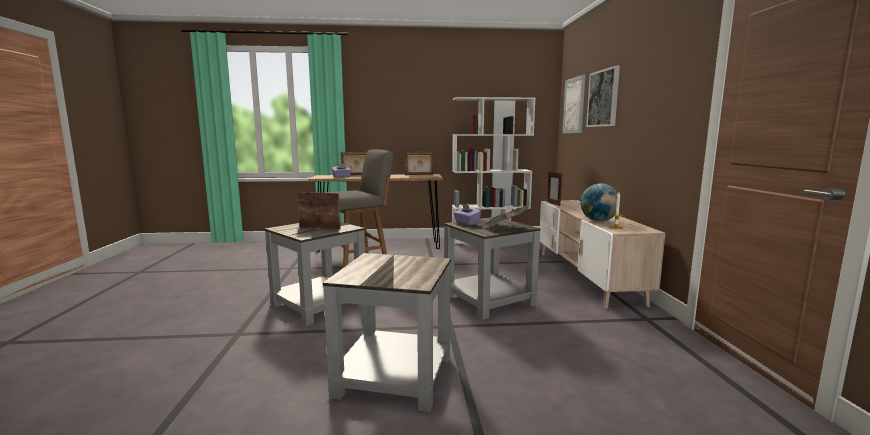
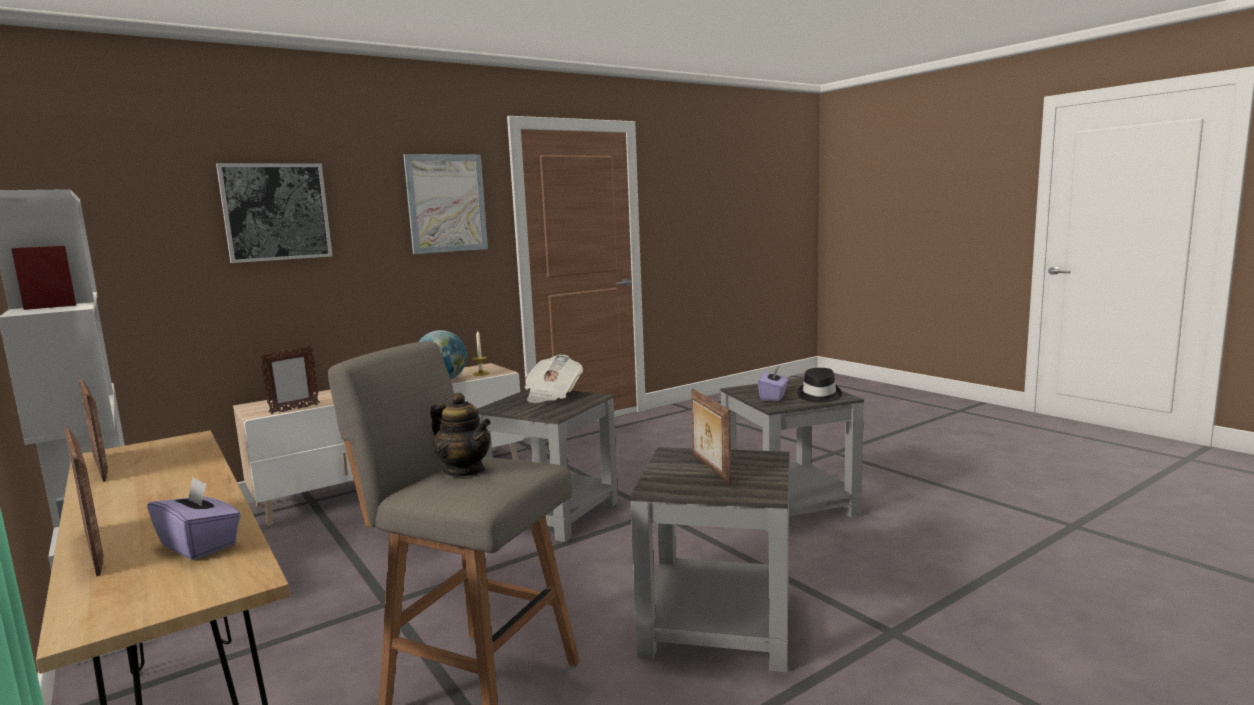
camera: 120 degrees left, 0 degrees up
purple tissue box [453,204,481,225] -> purple tissue box moved to [758,367,788,401]
picture [562,75,585,133] -> picture moved to [403,154,488,254]
none -> teapot [430,393,491,476]
none -> black hat [797,368,842,403]

